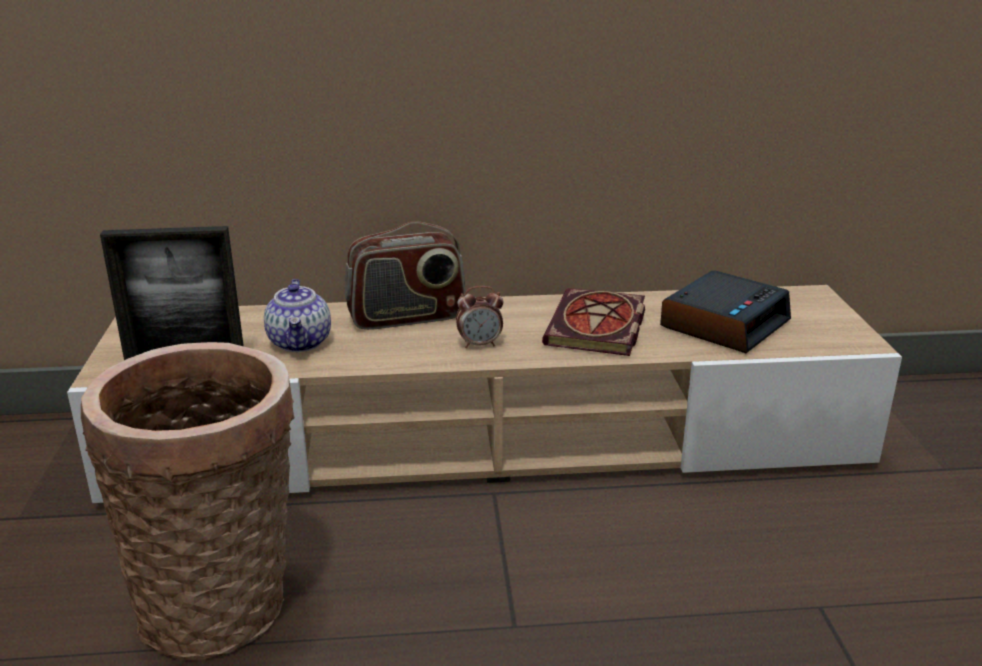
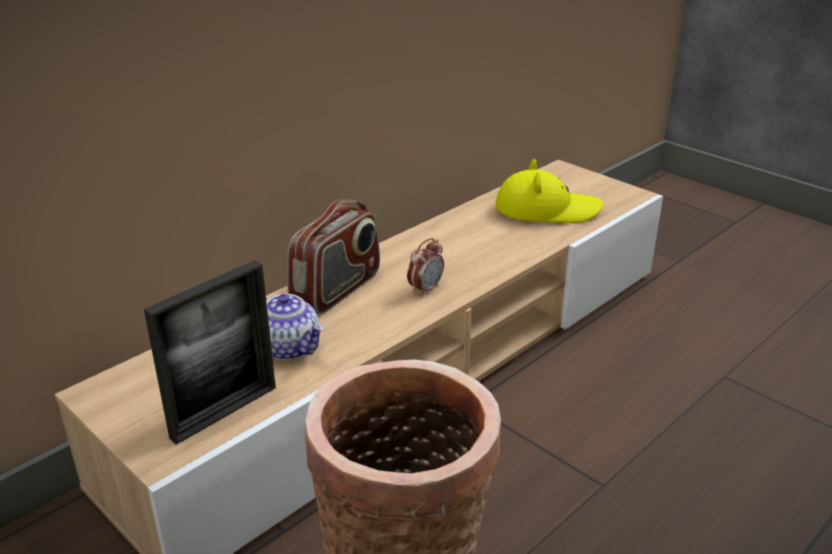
camera: 40 degrees left, 5 degrees up
book [542,288,645,356] -> none
alarm clock [660,270,791,353] -> yellow hat [496,159,603,223]

